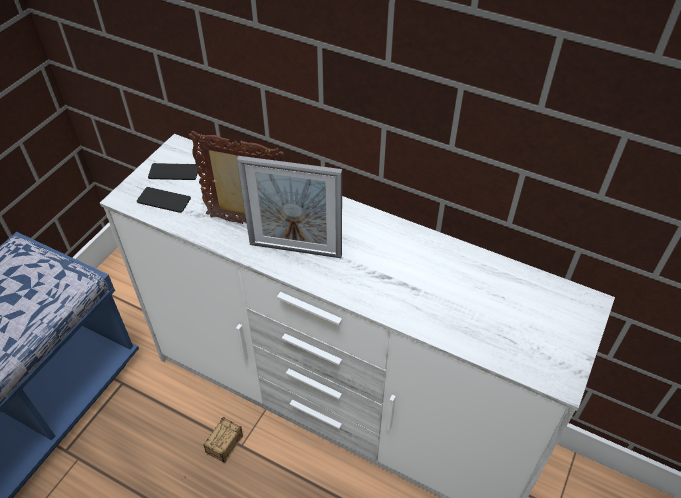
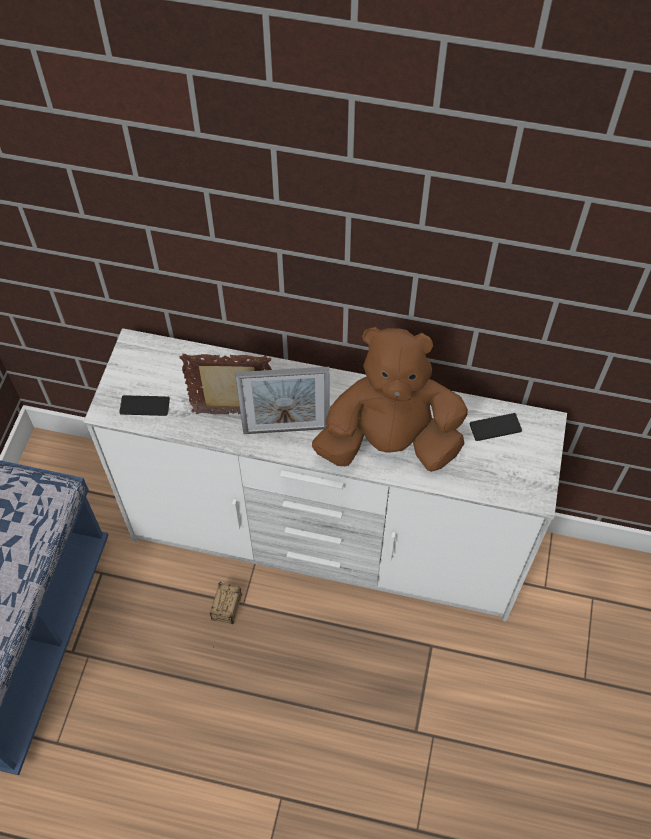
camera: 15 degrees left, 10 degrees up
phone [148,163,199,180] -> phone moved to [470,413,522,441]
none -> brown plush toy [312,327,468,472]

